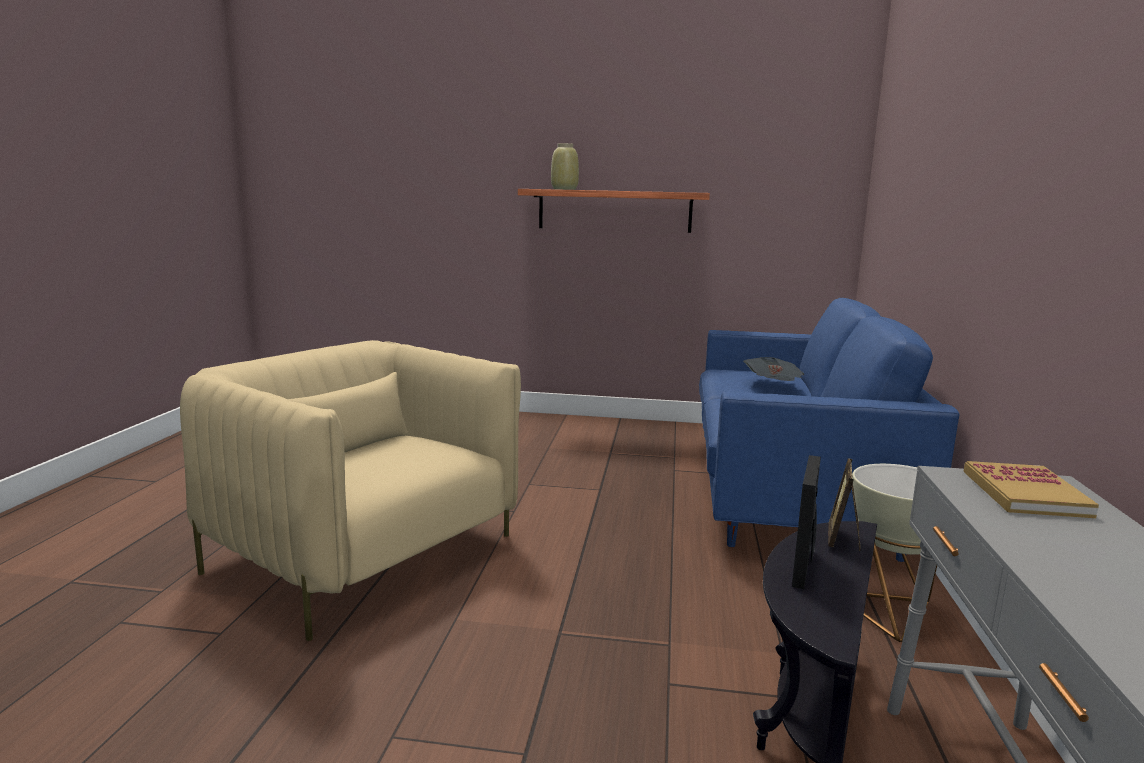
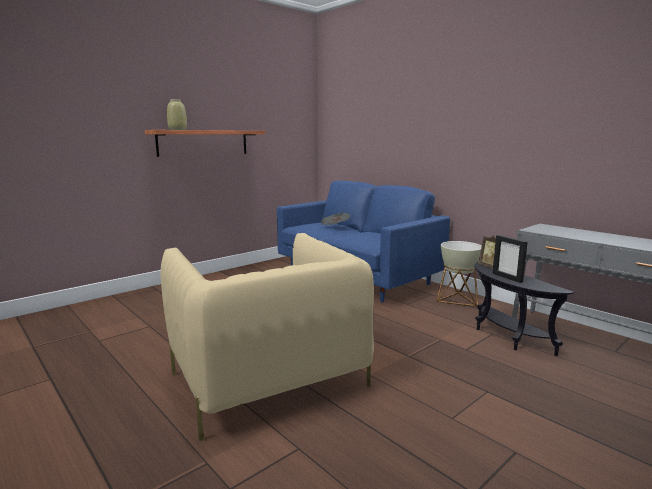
camera: 50 degrees left, 0 degrees up
beige armchair [180,340,521,641] -> beige armchair turned 105 degrees counterclockwise [161,233,374,441]
book [963,461,1099,518] -> none

